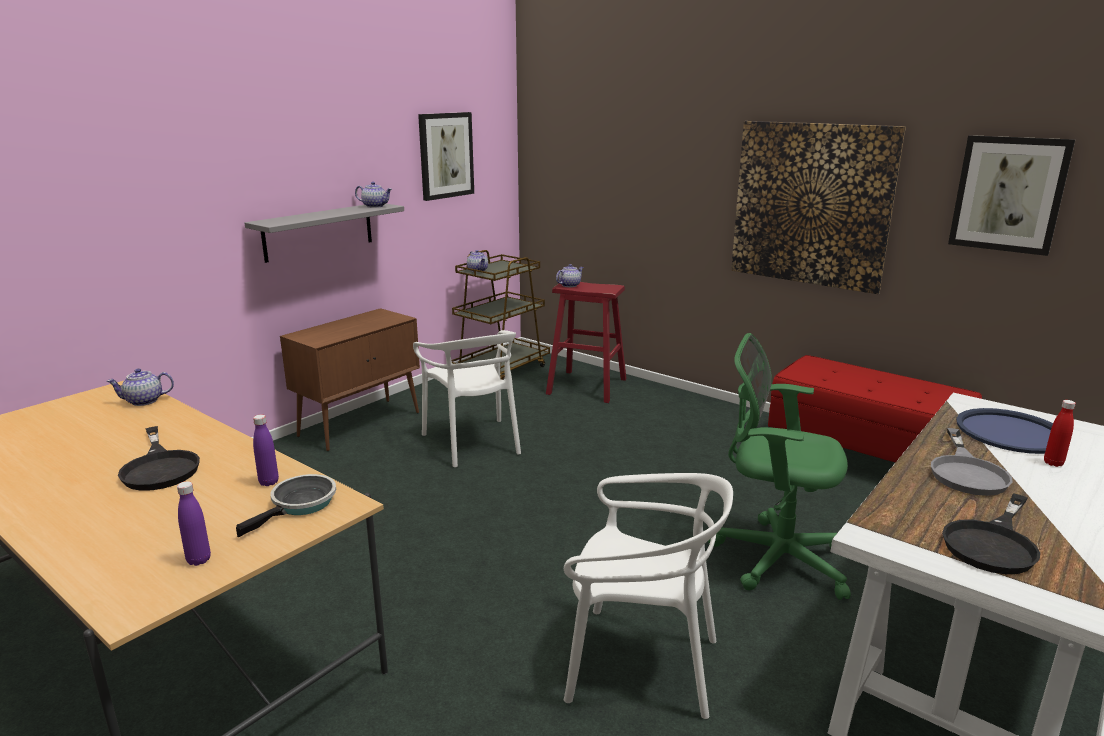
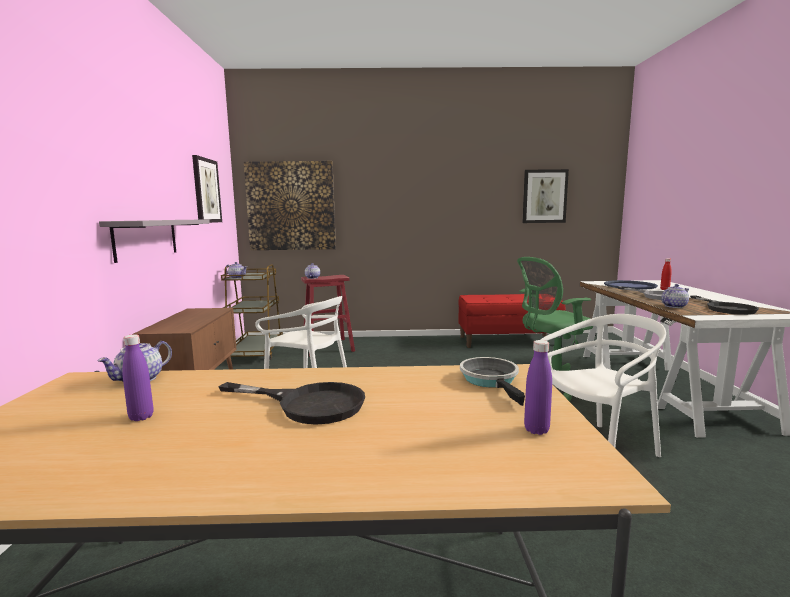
camera: 40 degrees left, 10 degrees down
purple bottle [253,415,279,486] -> purple bottle moved to [122,334,154,421]
teapot [355,182,392,208] -> teapot moved to [661,284,689,308]
picture [731,121,906,294] -> picture moved to [244,161,336,250]

